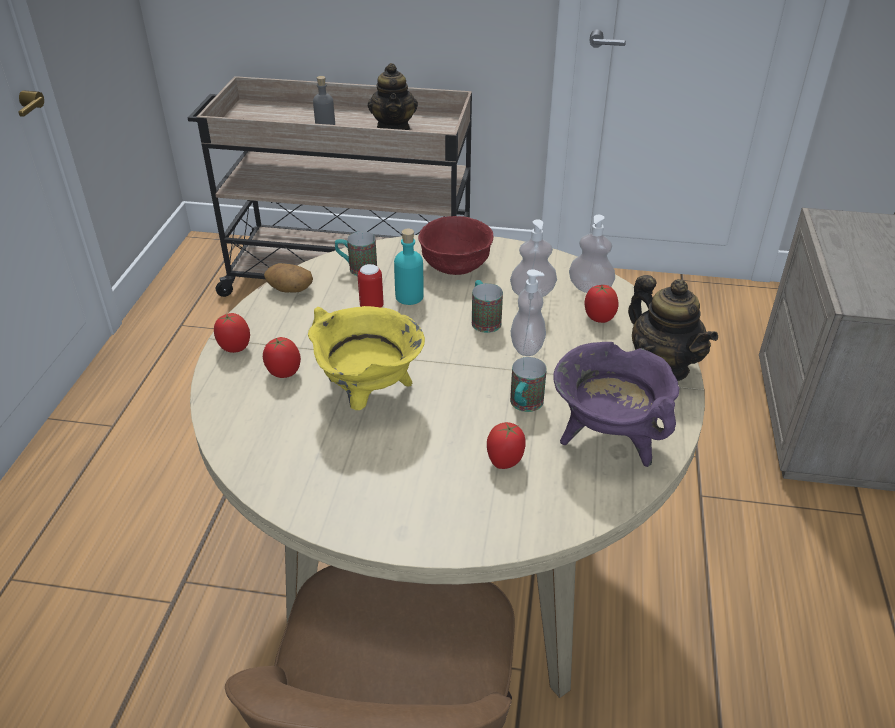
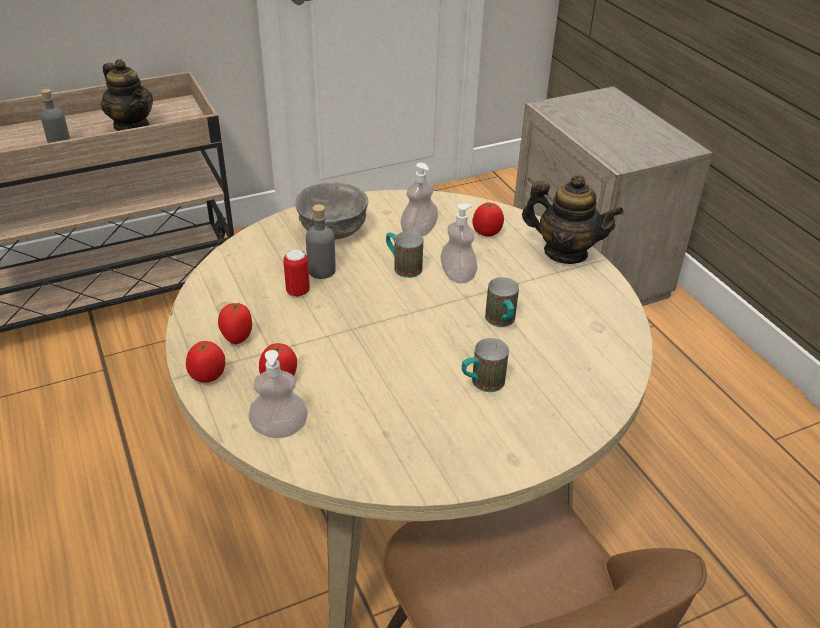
camera: 35 degrees left, 0 degrees up
potato [264,263,313,292] -> none
yellow cooking pot [308,306,425,410] -> none
mug [335,231,377,276] -> mug moved to [461,338,509,392]
turquoise bottle [394,229,424,305] -> grey bottle [306,205,336,279]
red bowl [418,216,493,275] -> grey bowl [295,182,368,239]
tomato [487,422,526,469] -> tomato moved to [218,302,252,344]
purple cooking pot [553,342,679,467] -> none
soap dispenser [569,215,615,293] -> soap dispenser moved to [248,350,308,438]

